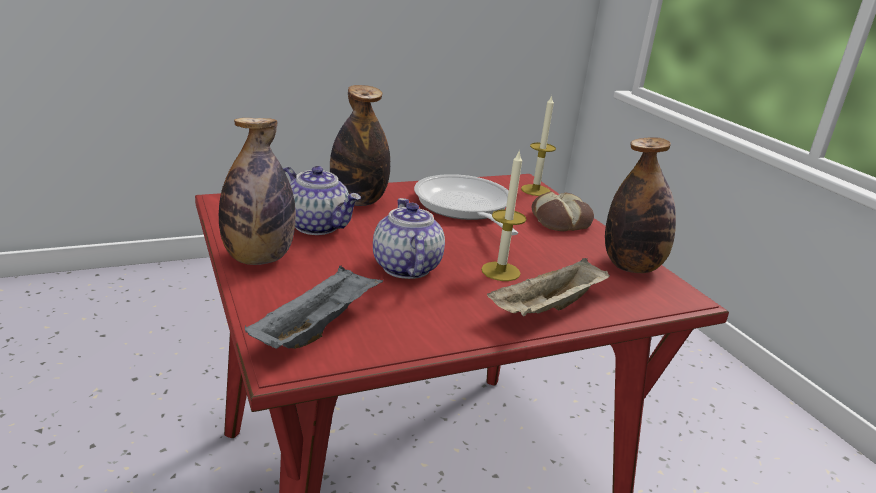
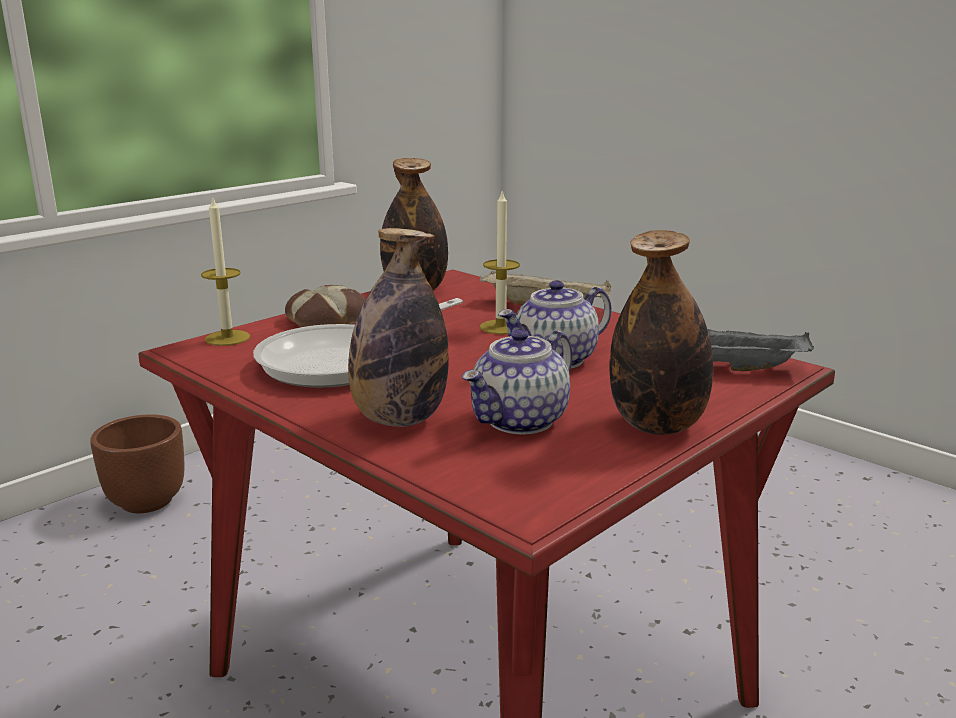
camera: 110 degrees left, 5 degrees down
teapot [283,166,361,235] -> teapot turned 150 degrees counterclockwise [462,329,572,435]
none -> brown planter [90,414,185,513]

